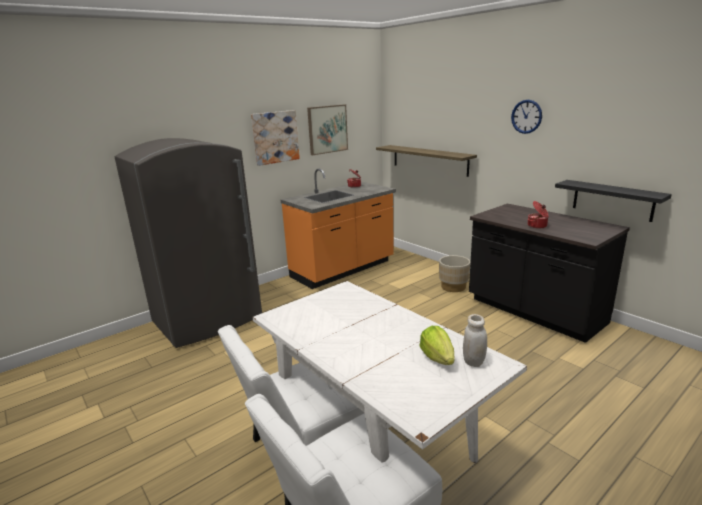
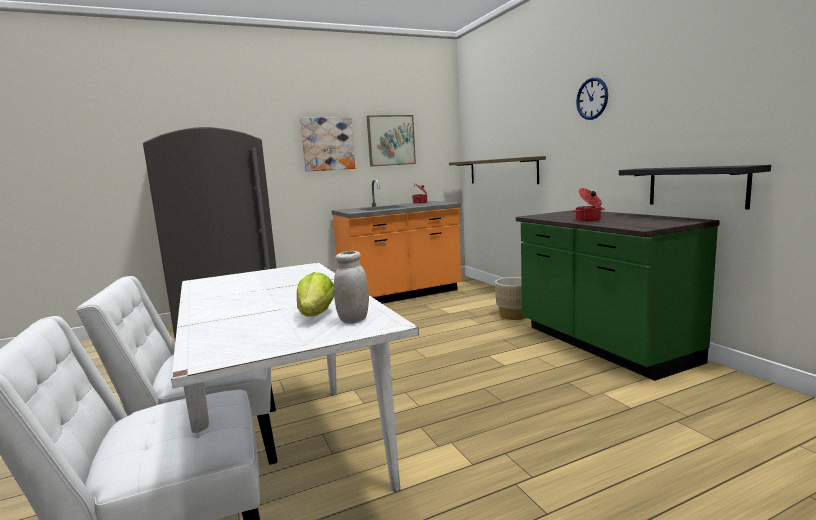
camera: 15 degrees right, 10 degrees down
black counter [469,204,630,343] -> green counter [516,210,720,381]

